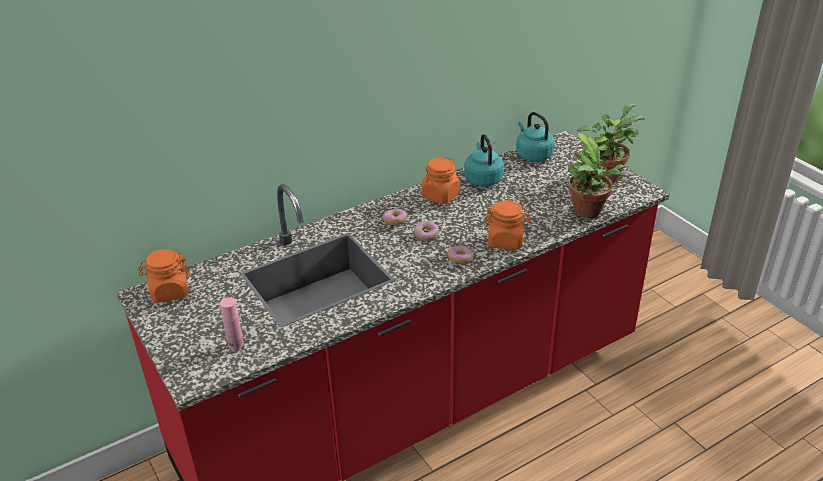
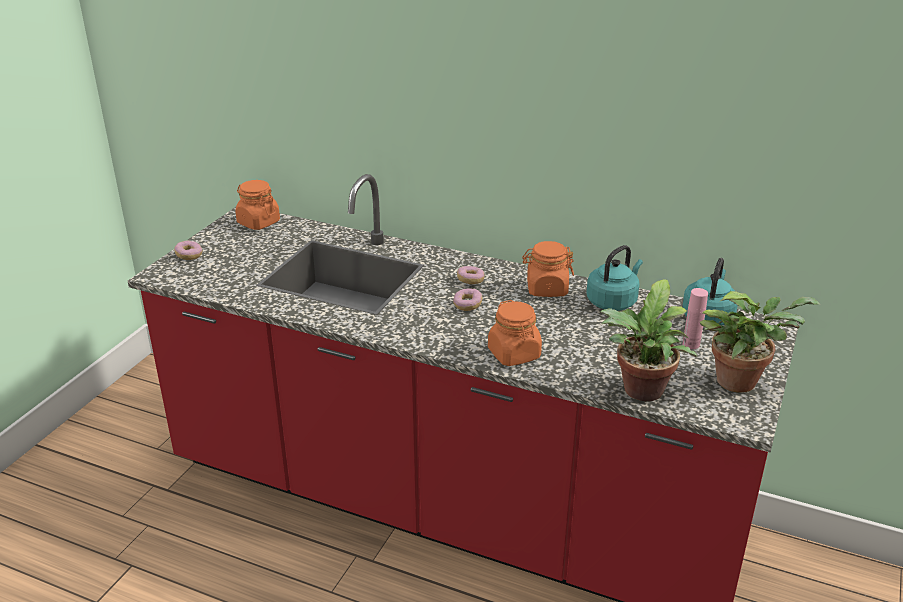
camera: 55 degrees right, 5 degrees down
pink bottle [220,298,244,350] -> pink bottle moved to [683,288,708,349]
donut [448,246,473,264] -> donut moved to [174,241,203,260]

